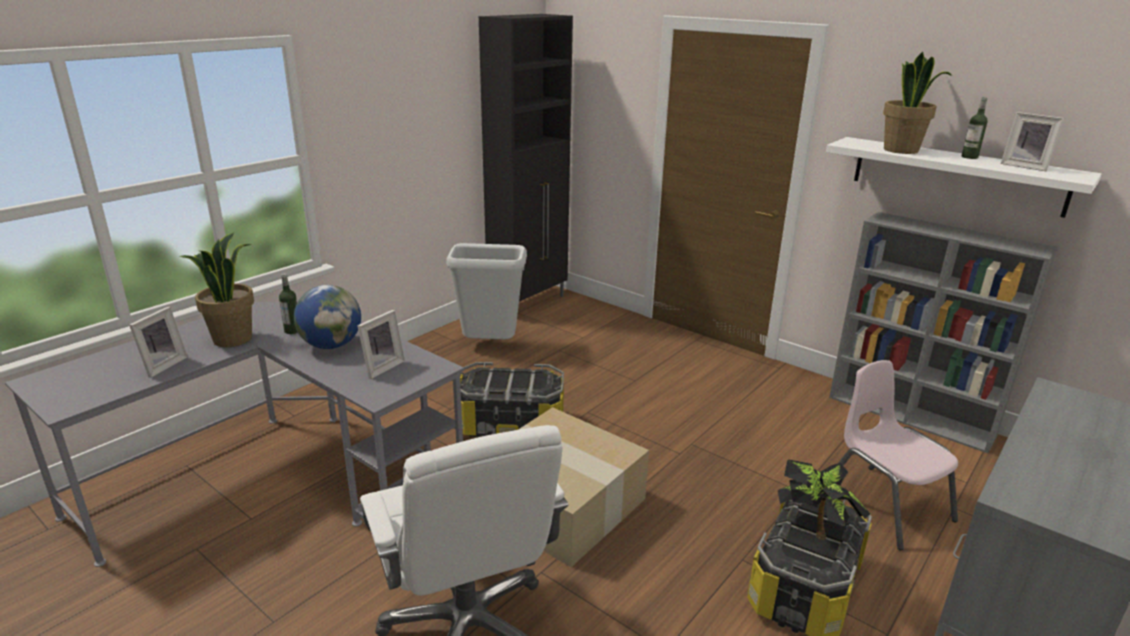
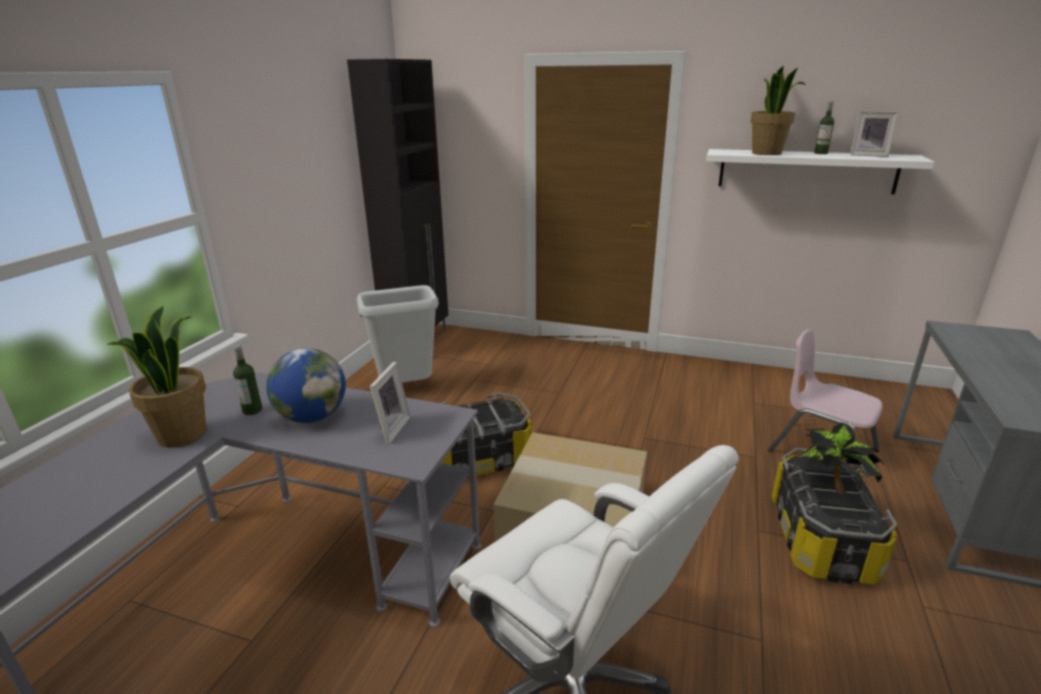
camera: 20 degrees left, 0 degrees up
picture frame [129,306,188,378] -> none
grey bookcase [829,212,1057,453] -> none

